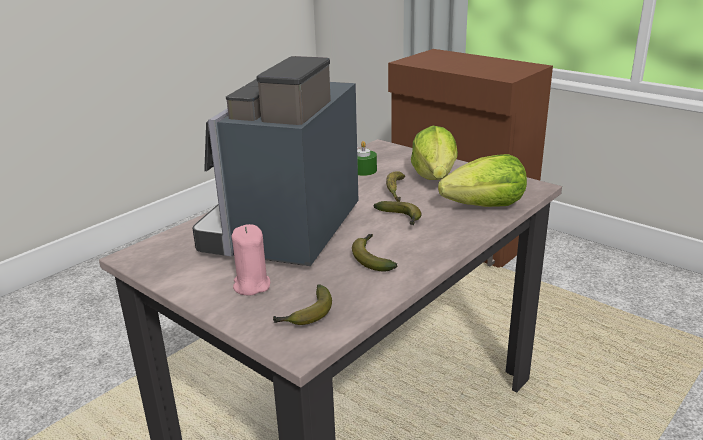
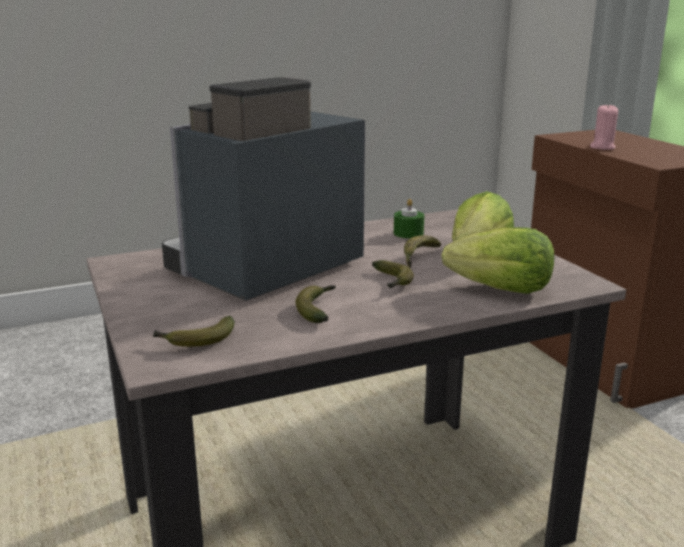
camera: 25 degrees right, 5 degrees down
pink candle [232,224,270,295] -> pink candle moved to [590,104,618,150]

